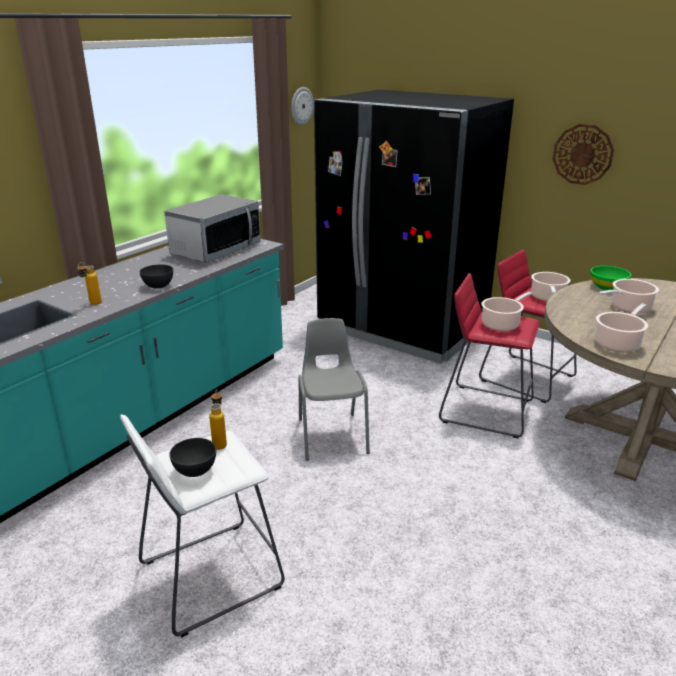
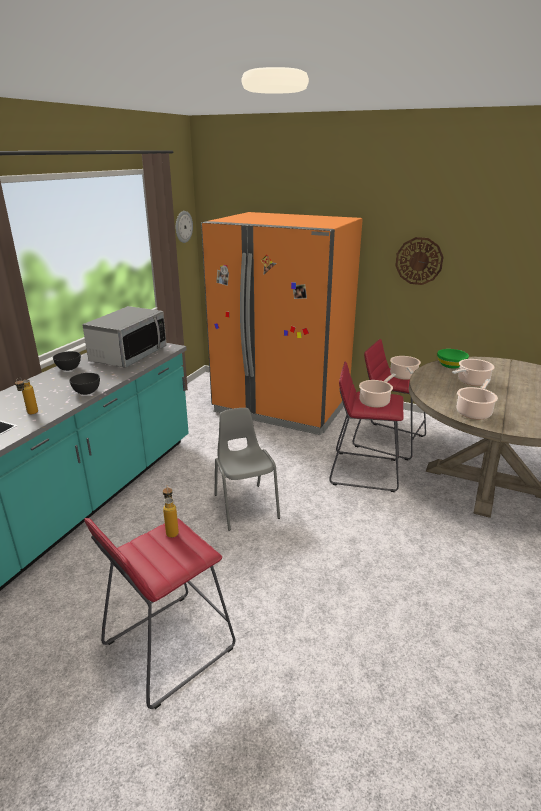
camera: 10 degrees left, 0 degrees up
white stool [120,414,285,637] -> red stool [84,518,235,709]
grey bowl [169,438,216,477] -> grey bowl moved to [53,351,81,371]
black fridge [314,90,514,364] -> orange fridge [201,212,363,435]

